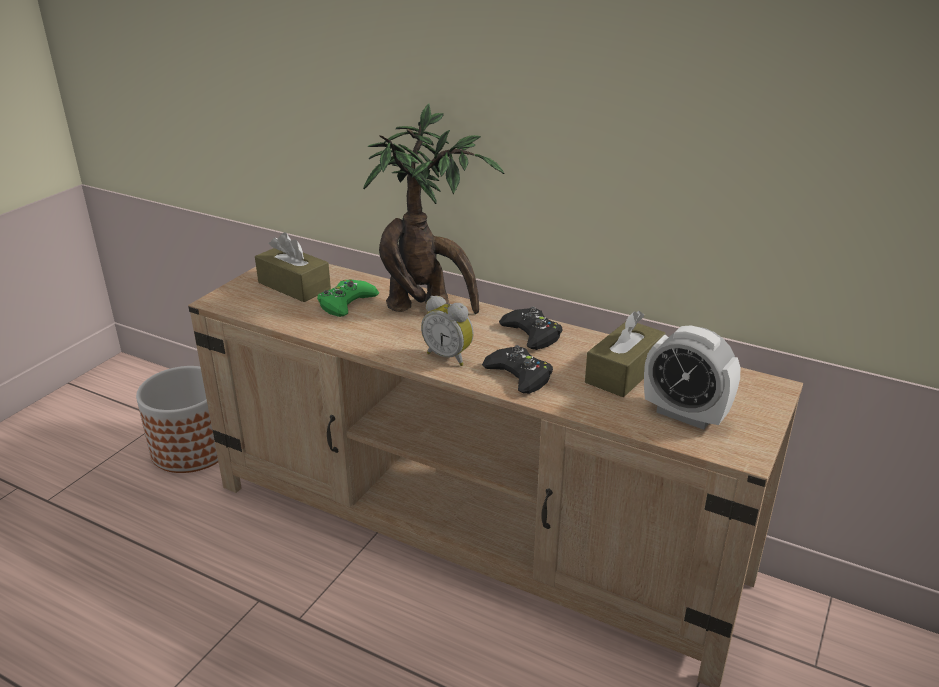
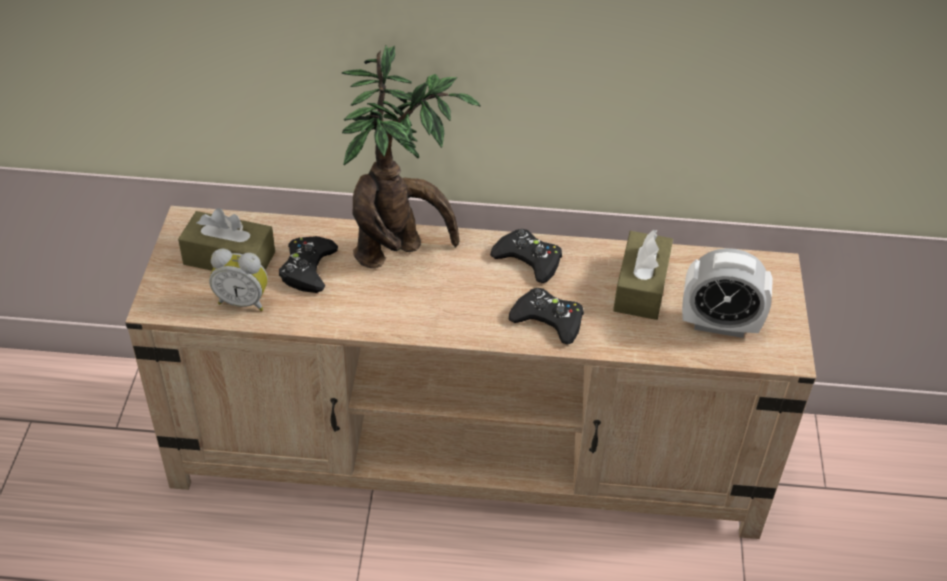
camera: 25 degrees left, 15 degrees up
planter [136,366,218,473] -> none
green game controller [317,279,379,317] -> black game controller [279,236,338,293]
alarm clock [421,296,474,366] -> alarm clock moved to [209,249,268,311]

